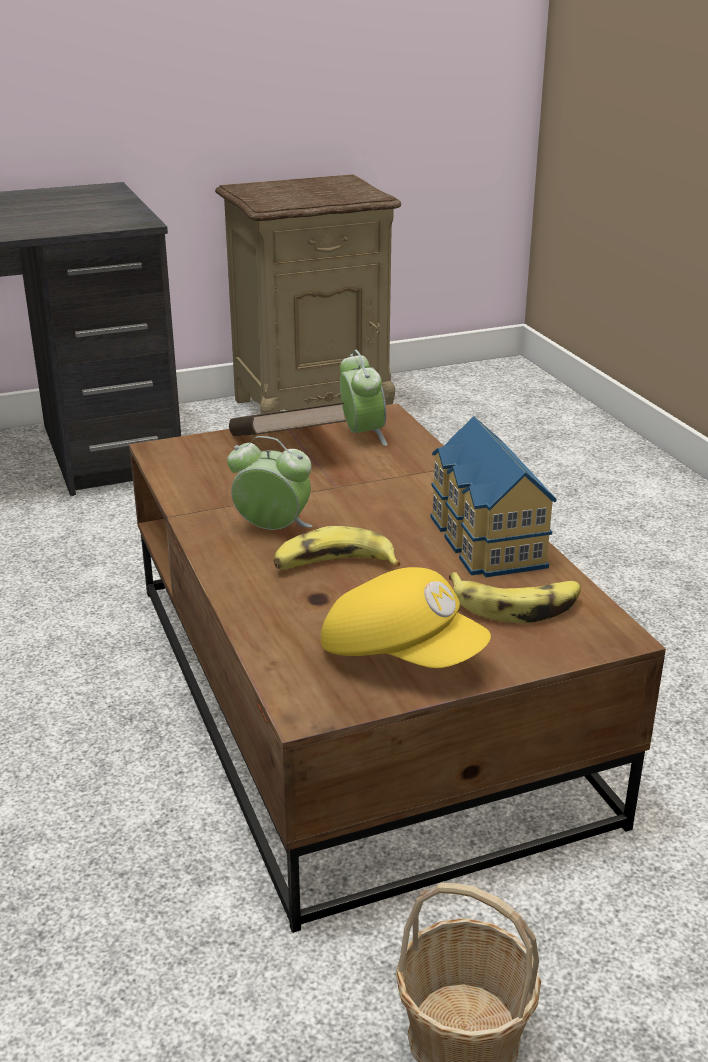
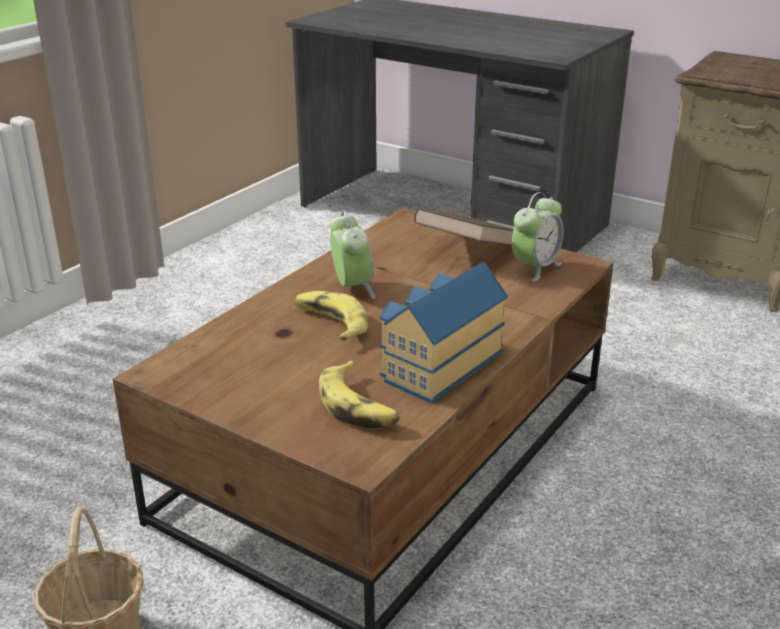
camera: 55 degrees right, 0 degrees up
yellow cap [321,567,491,668] -> none

